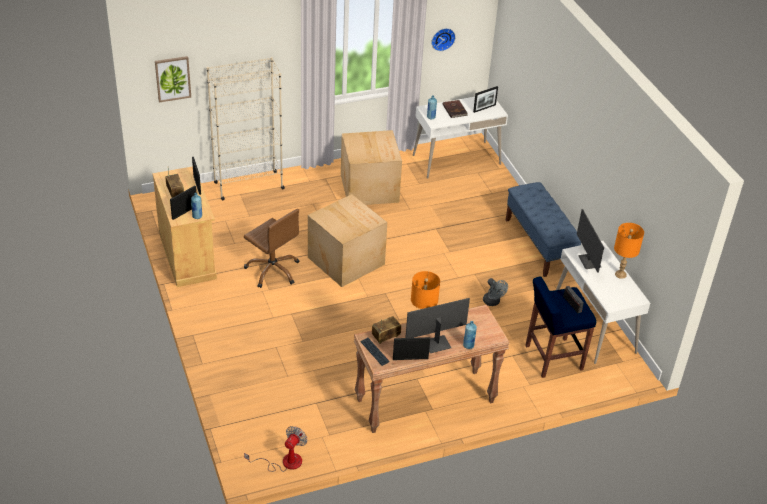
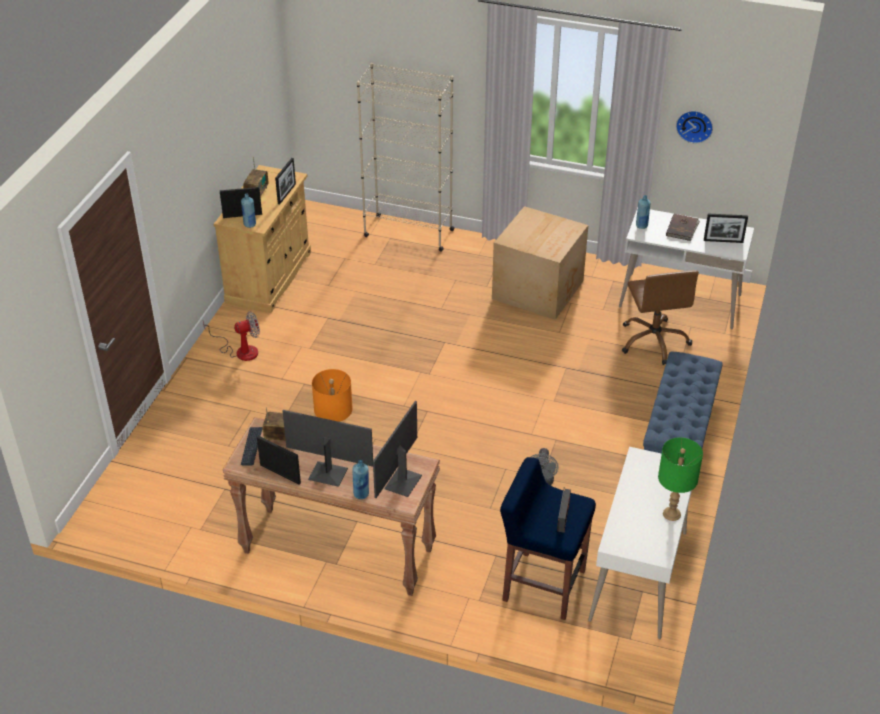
camera: 40 degrees right, 0 degrees up
picture [155,56,191,102] -> none
brown office chair [244,209,299,288] -> brown office chair moved to [622,270,699,365]
fan [244,426,307,472] -> fan moved to [203,311,260,361]
cardboard box [308,194,387,287] -> none
monitor [577,209,604,273] -> monitor moved to [373,401,422,498]
orange table lamp [614,223,644,279] -> green table lamp [658,437,703,521]

